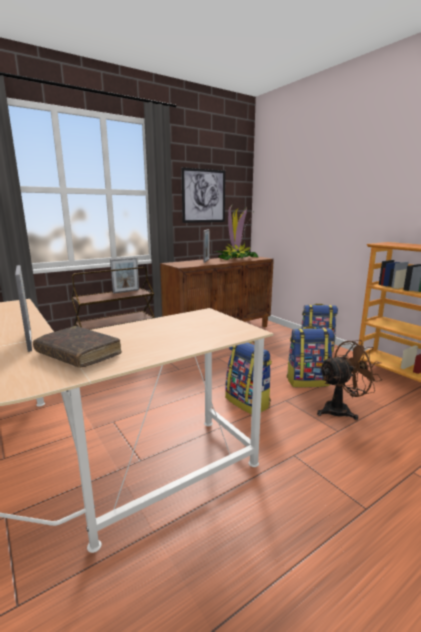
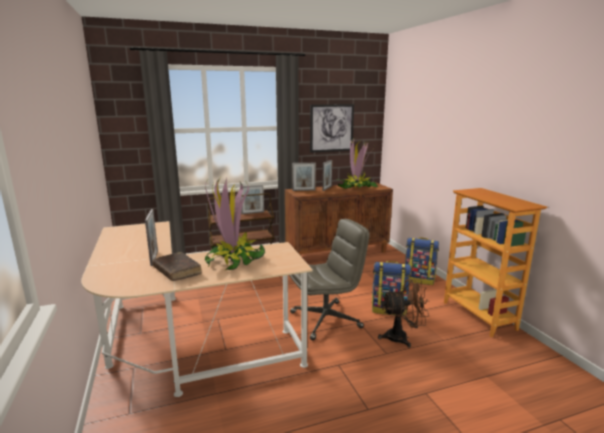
camera: 15 degrees right, 0 degrees up
backpack [225,341,272,415] -> grey office chair [289,219,369,340]
none -> potted plant [205,178,265,270]
none -> picture frame [292,163,316,191]

